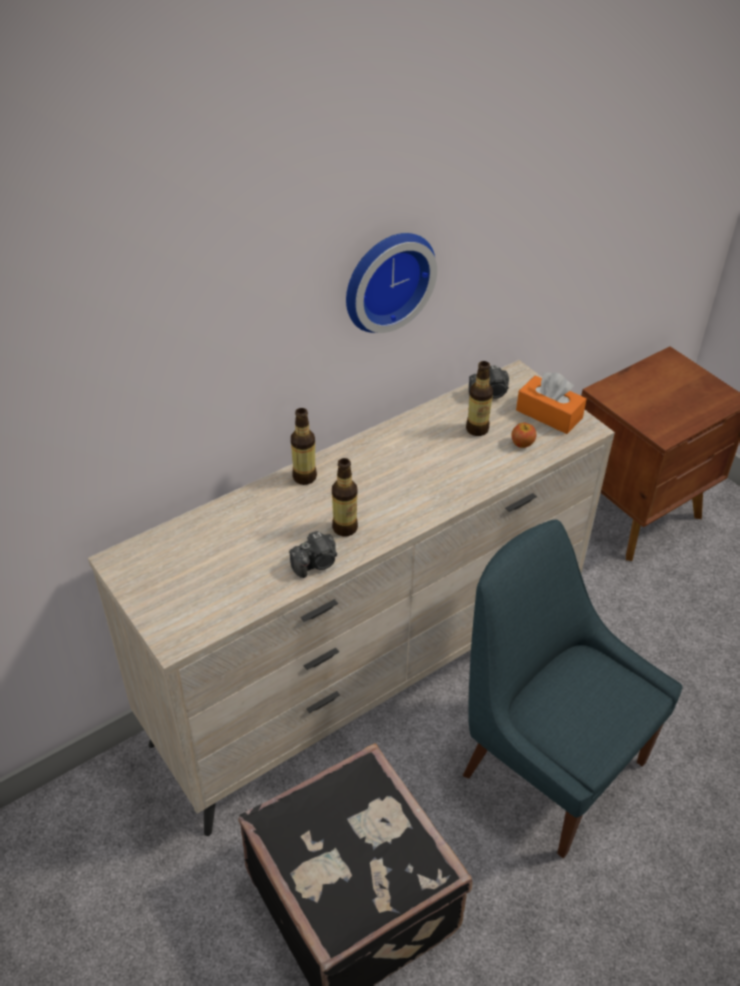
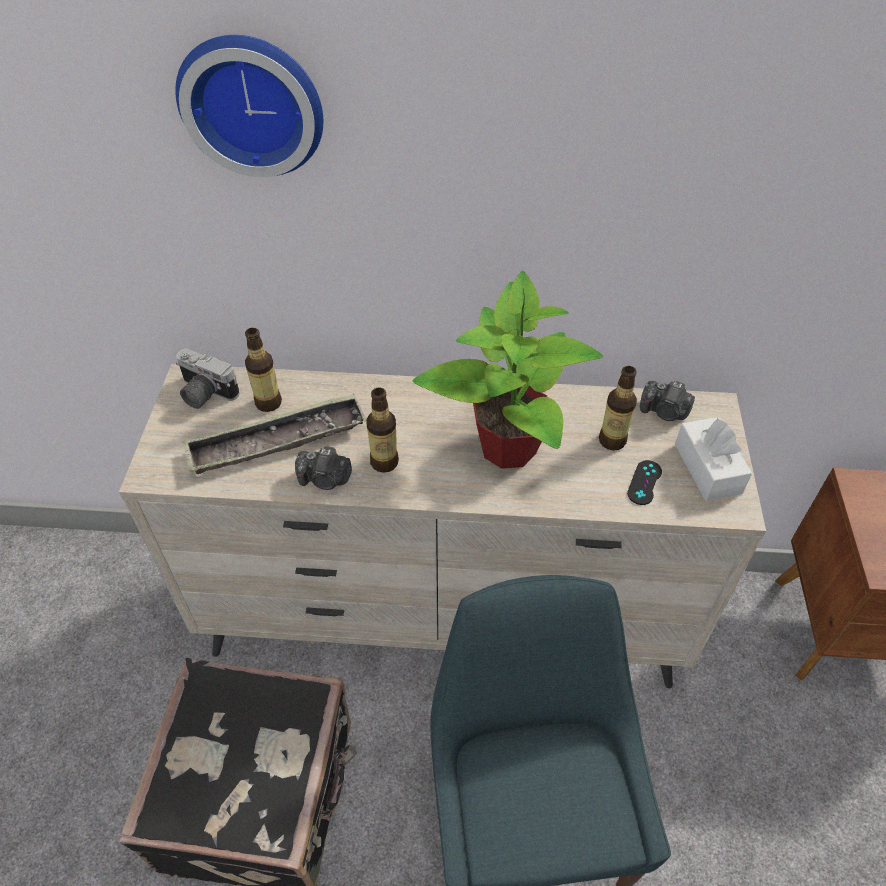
camera: 40 degrees right, 5 degrees up
bottle [291,408,317,485] -> bottle moved to [245,328,282,412]
wall clock [346,233,437,333] -> wall clock moved to [175,35,323,177]
apple [511,423,536,448] -> black game controller [627,460,662,505]
orange tissue box [516,372,587,434] -> white tissue box [675,417,752,501]
none -> camera [176,349,240,409]
none -> tray [183,394,367,474]
none -> potted plant [413,271,603,469]

